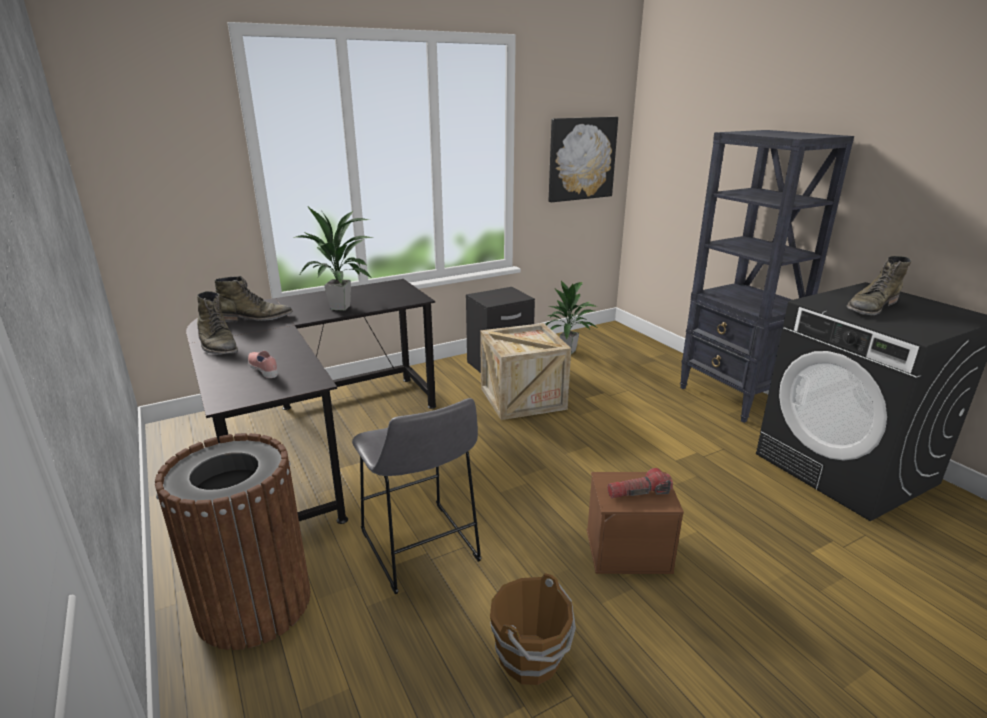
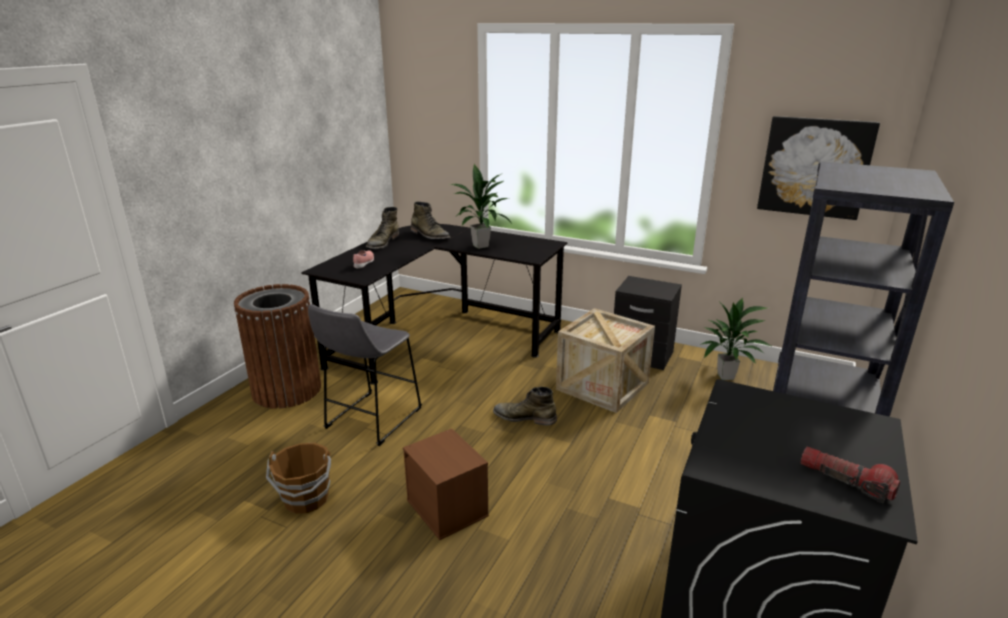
camera: 55 degrees right, 0 degrees up
flashlight [607,468,673,498] -> flashlight moved to [801,446,900,503]
green boot [847,256,912,315] -> green boot moved to [493,387,557,425]

